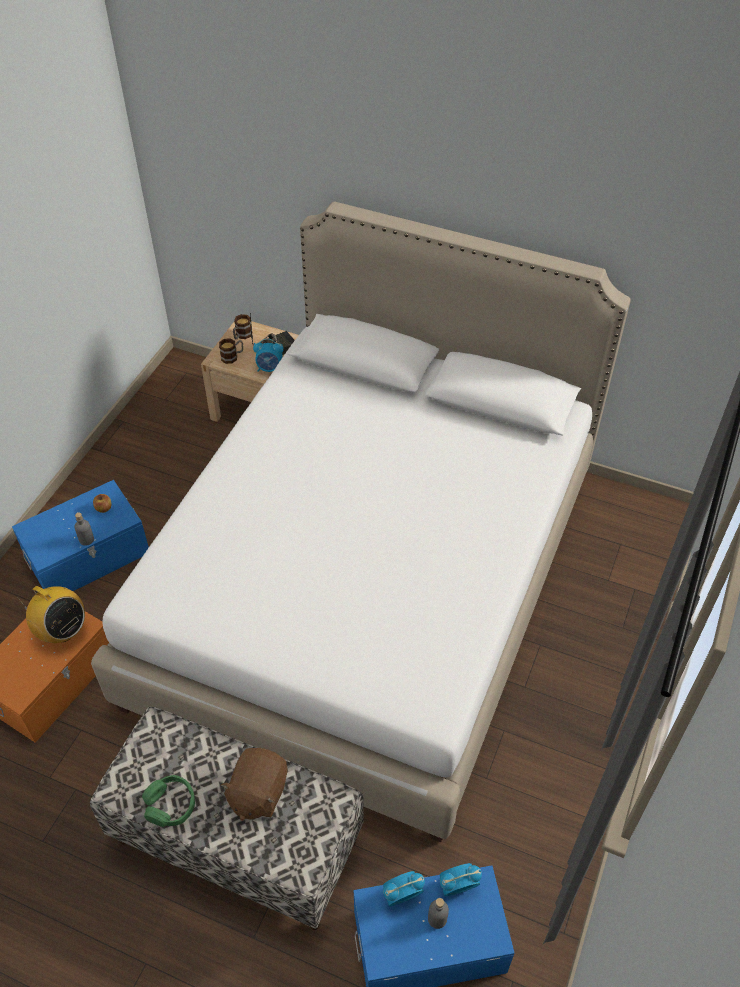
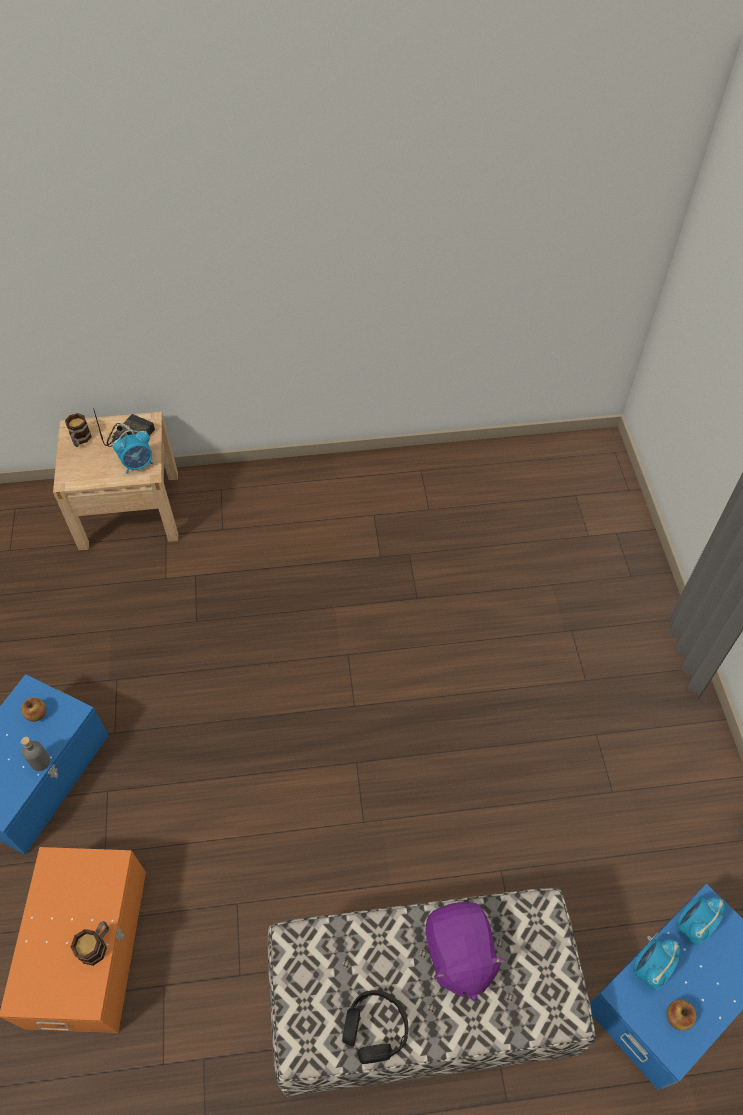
camera: 30 degrees left, 5 degrees up
radio [18,586,85,643] -> none
white bed [91,202,631,842] -> none
green headphones [142,775,195,827] -> black headphones [342,990,408,1064]
mug [219,338,243,364] -> mug moved to [71,921,109,966]
brown plush toy [221,748,287,821] -> purple plush toy [425,902,506,1001]
grey bottle [428,898,449,929] -> none
none -> apple [666,1000,697,1031]

